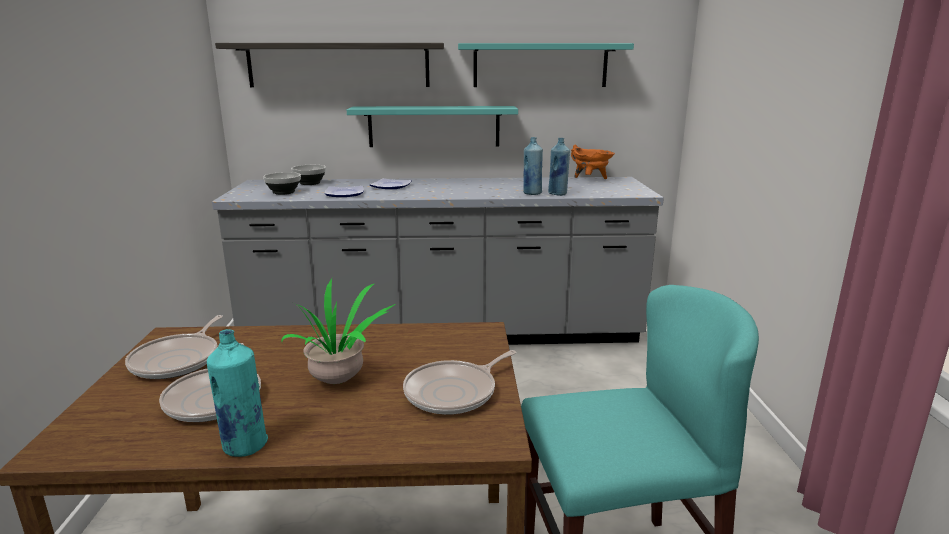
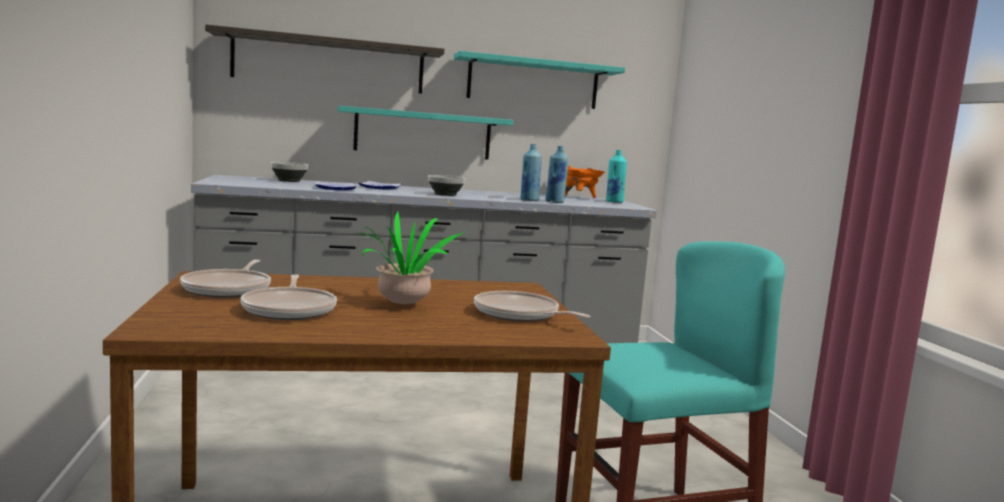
camera: 10 degrees left, 10 degrees down
turquoise bottle [207,329,268,457] -> turquoise bottle moved to [606,150,627,203]
bowl [263,172,301,195] -> bowl moved to [428,175,465,196]
frying pan [403,350,517,415] -> frying pan turned 90 degrees clockwise [474,291,591,322]

